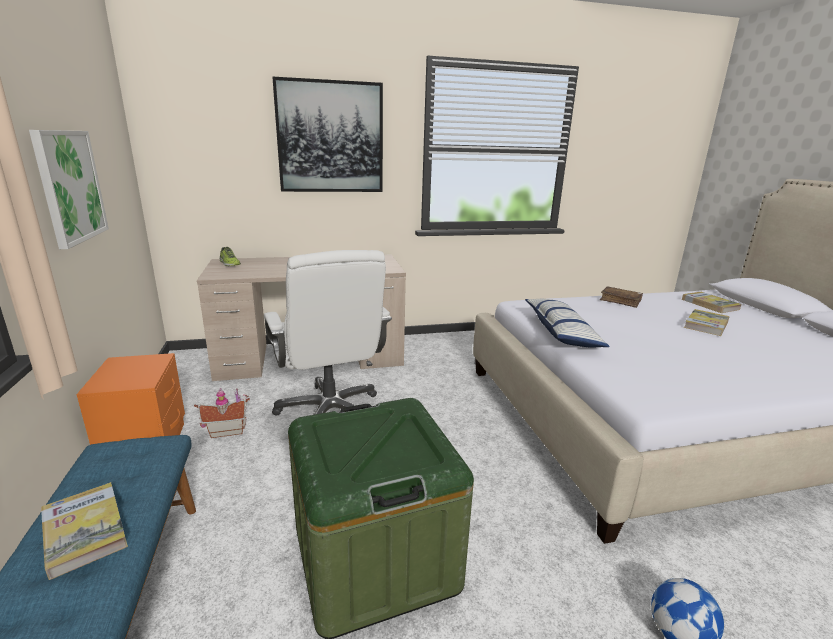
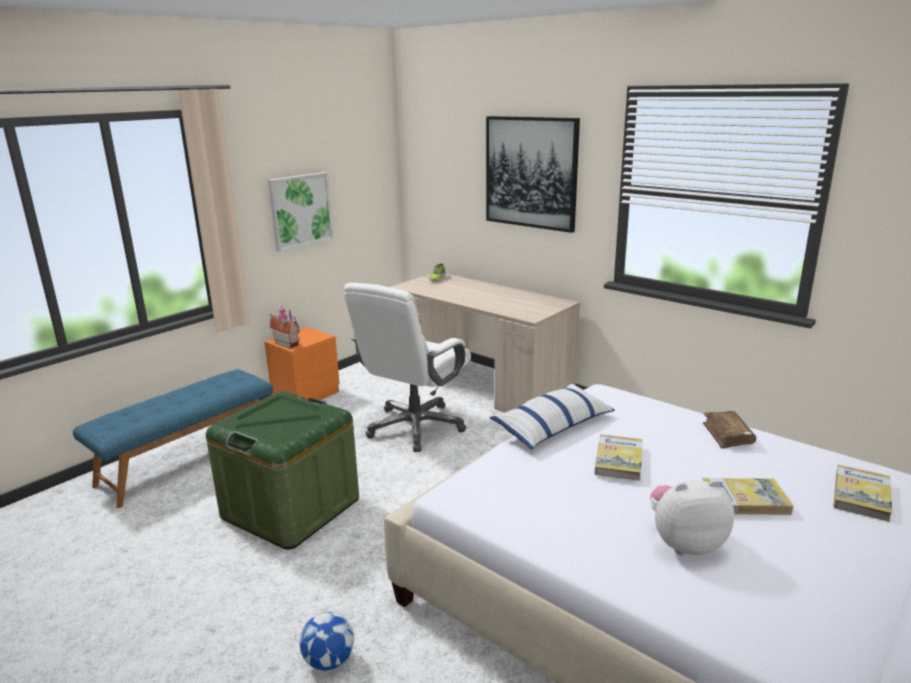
camera: 55 degrees right, 0 degrees up
book [41,482,128,580] -> book moved to [594,434,643,481]
toy house [194,388,250,438] -> toy house moved to [270,306,300,349]
none -> plush toy [650,480,734,555]

